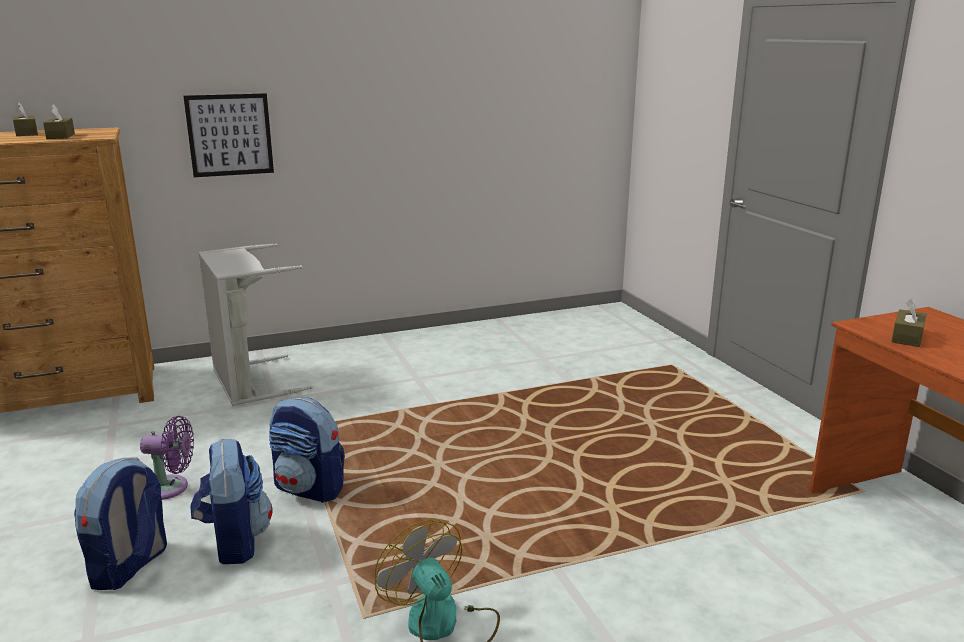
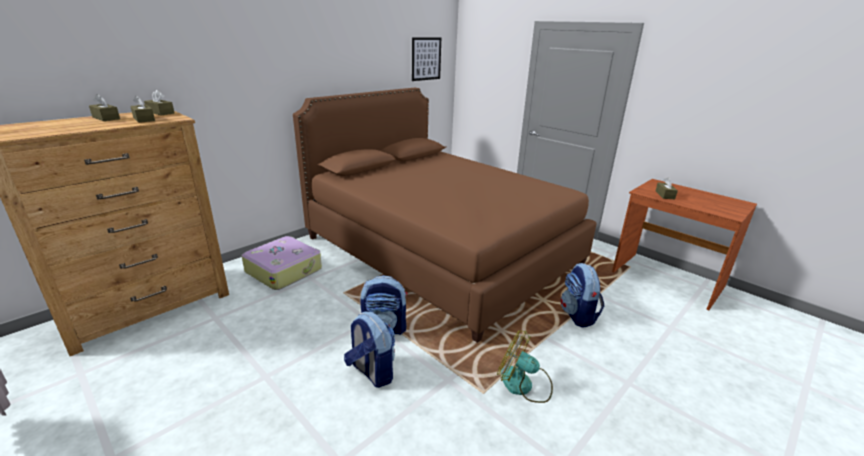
camera: 25 degrees left, 5 degrees up
backpack [74,457,167,590] -> backpack moved to [560,263,604,328]
purple fan [140,416,194,500] -> none
picture [183,93,274,177] -> picture moved to [412,37,441,81]
grey laundry basket [199,243,313,406] -> suitcase [242,236,322,290]
none -> brown tissue box [144,90,174,115]
none -> brown bed [293,88,597,343]

